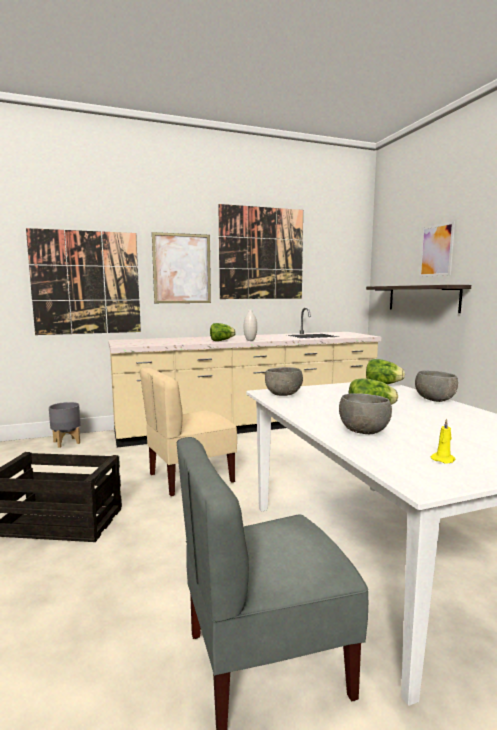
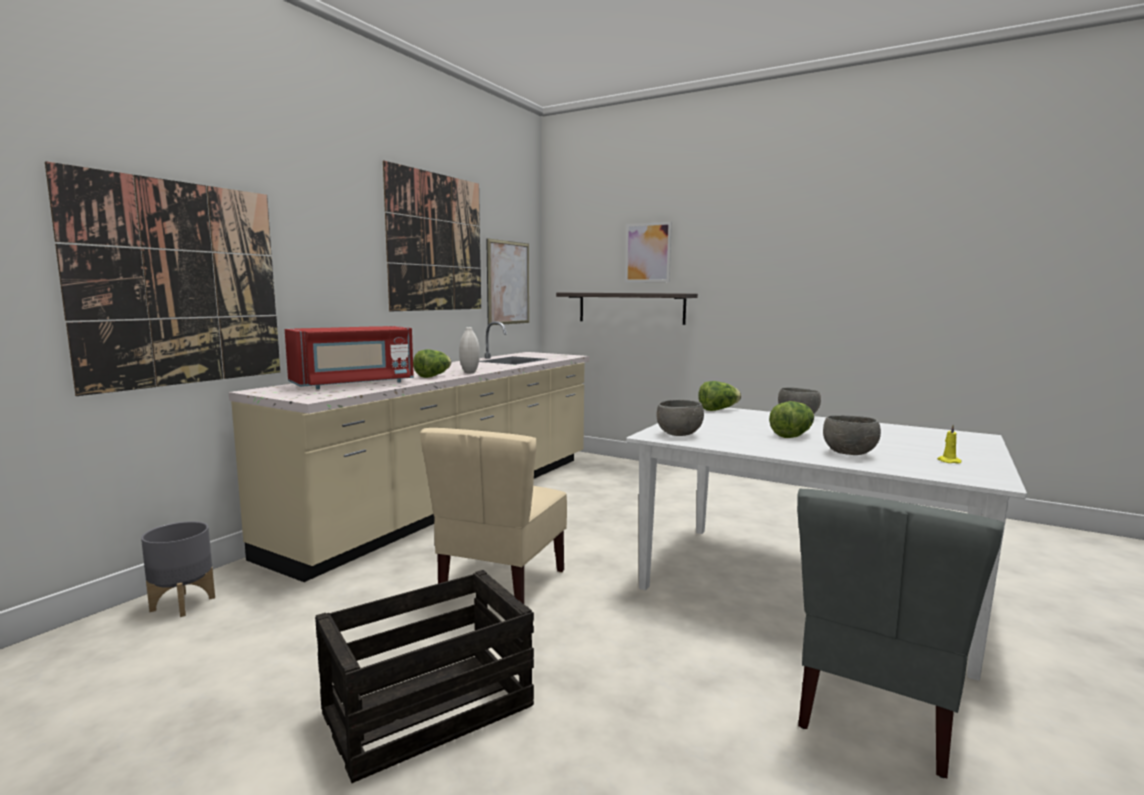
camera: 40 degrees left, 0 degrees up
picture [152,232,211,303] -> picture moved to [486,238,529,325]
none -> red microwave [285,326,414,389]

